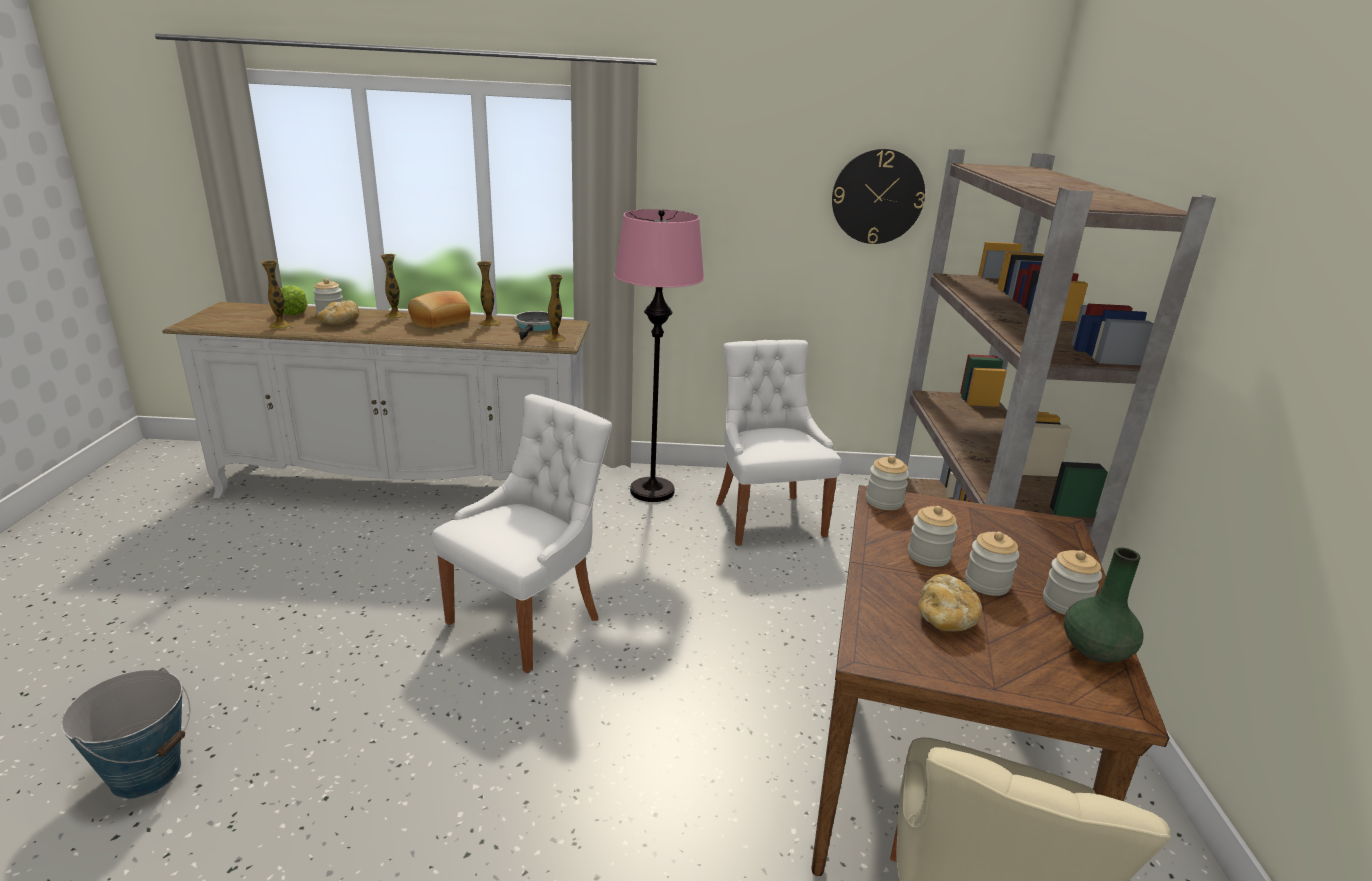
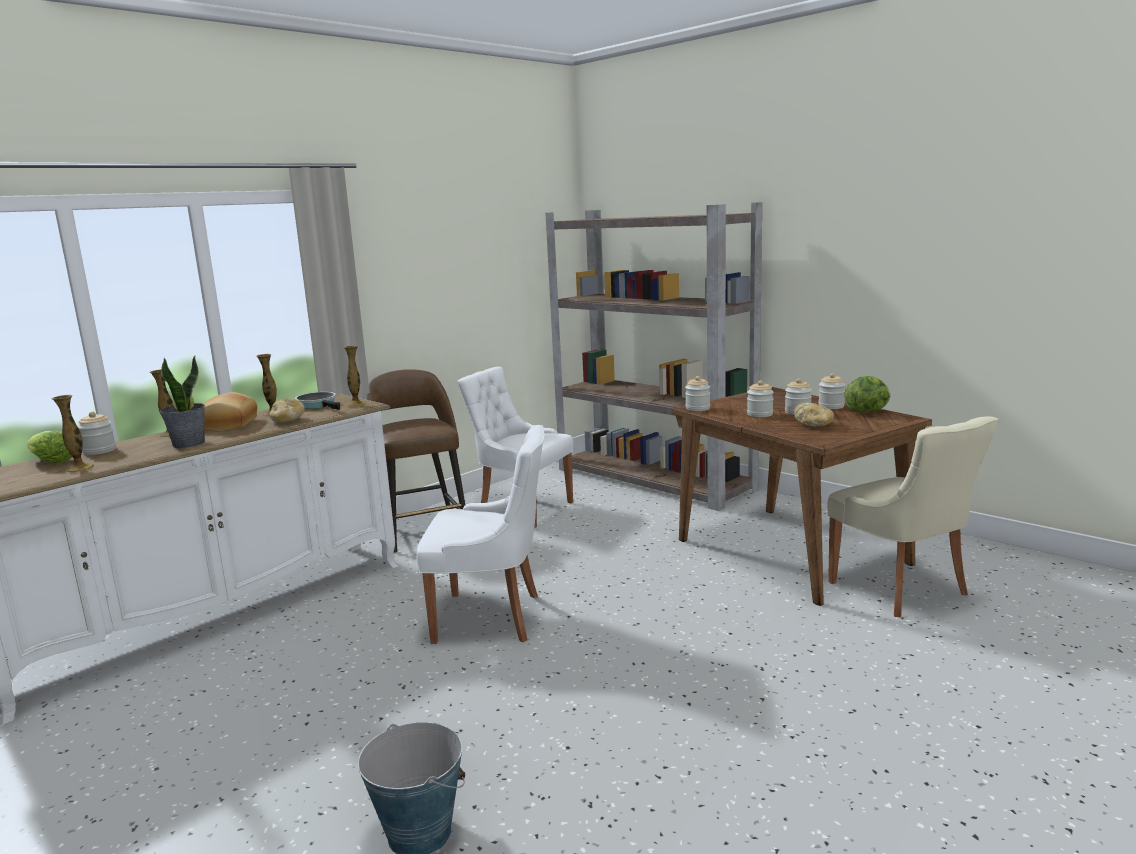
camera: 45 degrees left, 10 degrees down
bread [317,300,359,325] -> bread moved to [269,398,305,422]
white chair [432,394,612,673] -> white chair turned 105 degrees clockwise [417,425,545,644]
pink floor lamp [614,209,704,502] -> brown stool [367,369,465,553]
wall clock [832,149,925,244] -> none
green vase [1064,547,1144,663] -> lettuce [844,376,890,413]
none -> potted plant [160,356,205,448]

